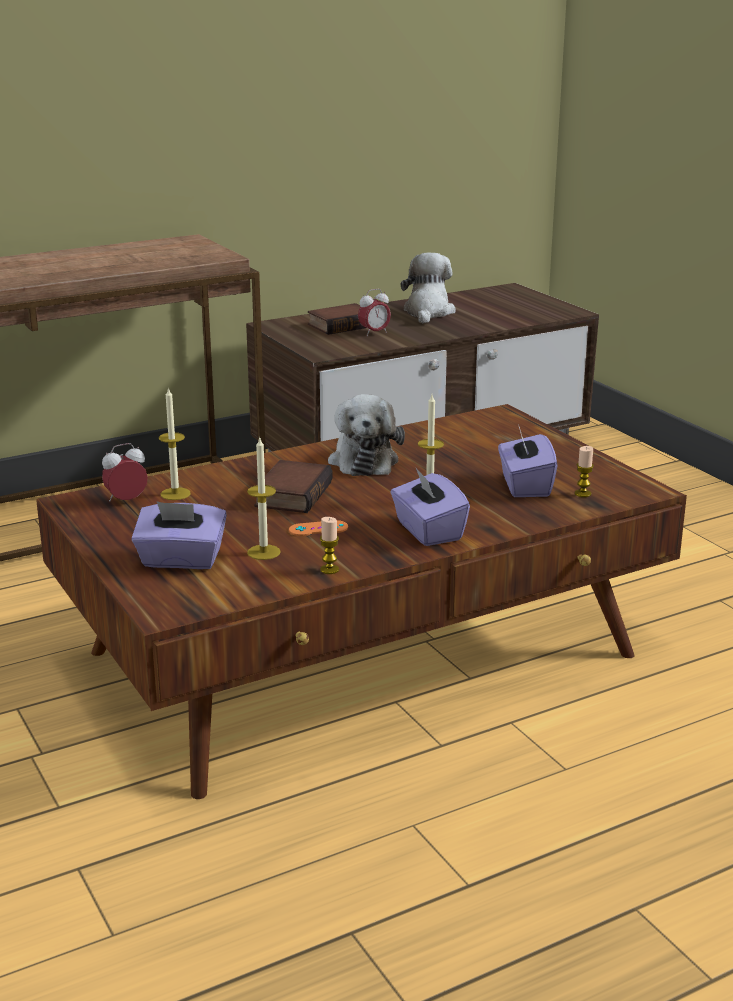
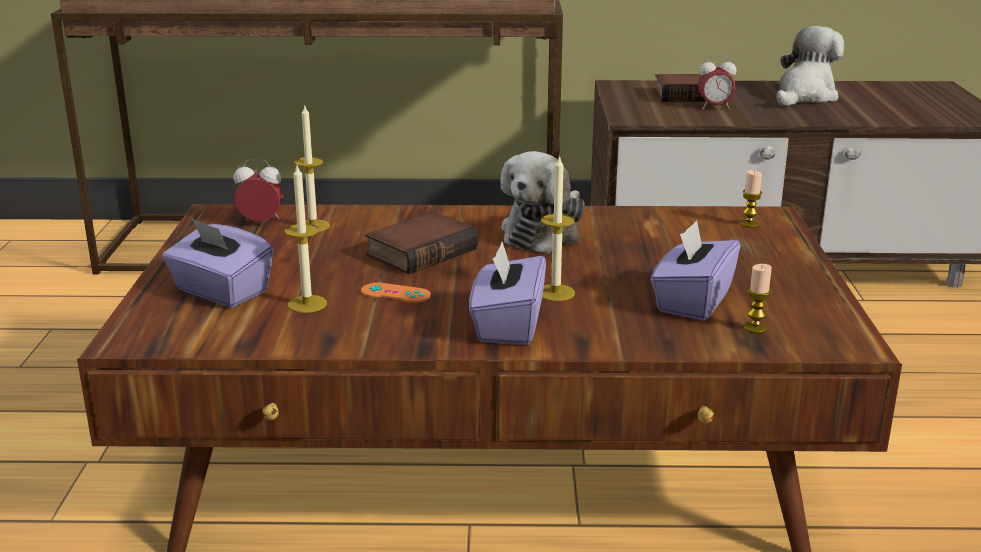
camera: 30 degrees right, 0 degrees up
candle [320,517,339,574] -> candle moved to [740,170,762,228]

